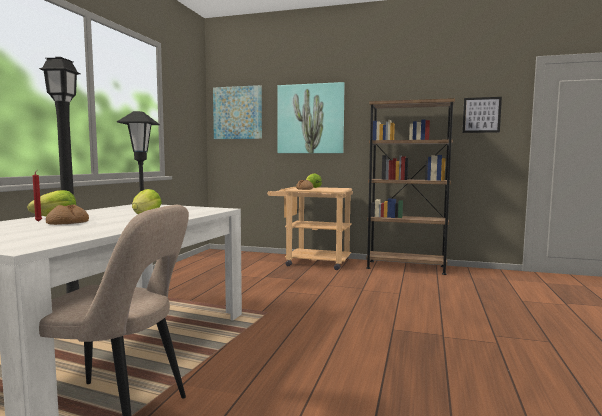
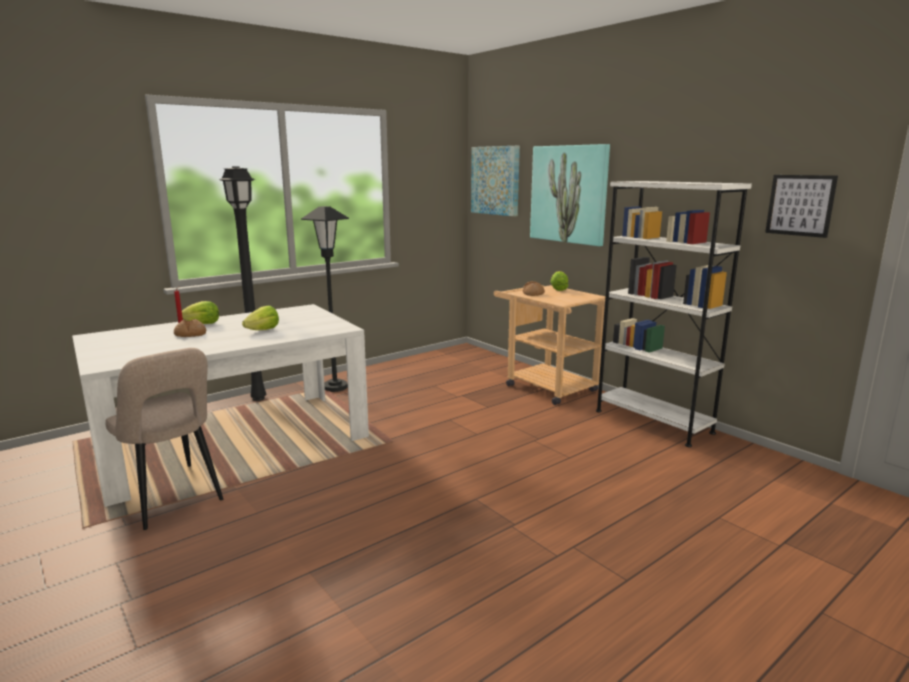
camera: 35 degrees right, 10 degrees up
brown bookcase [366,98,455,275] -> white bookcase [596,181,752,447]

